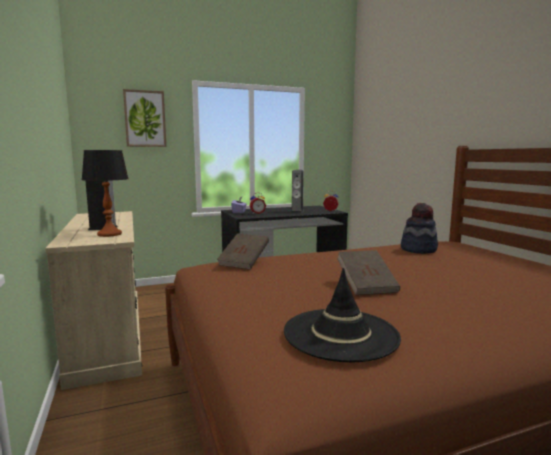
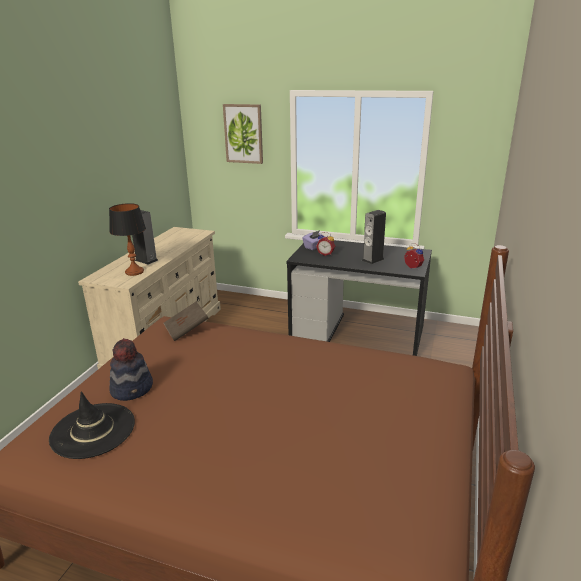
camera: 40 degrees right, 15 degrees up
brown book [337,250,400,295] -> none
hat [401,203,438,254] -> hat moved to [109,338,153,401]

